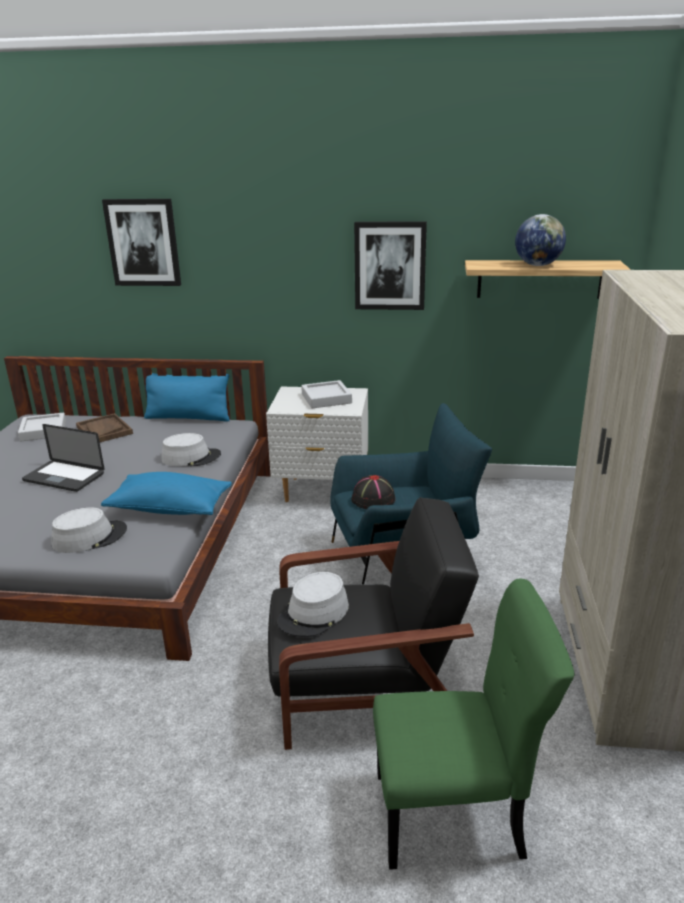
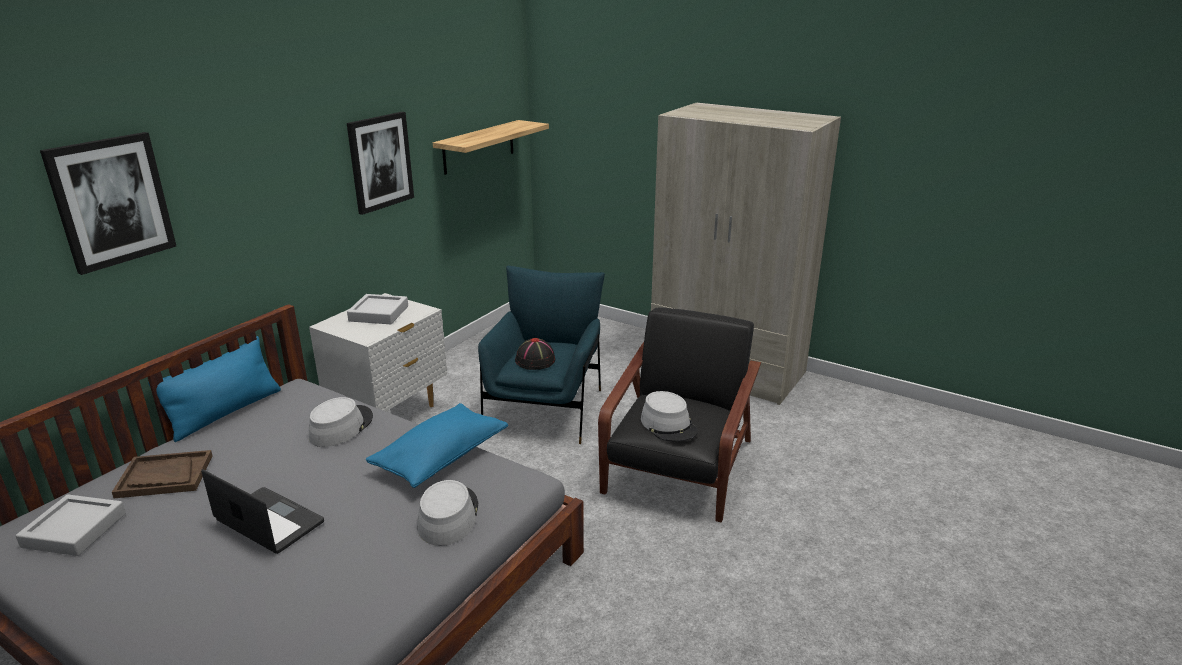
camera: 65 degrees left, 0 degrees up
laptop [22,424,104,492] -> laptop turned 105 degrees counterclockwise [201,469,324,554]
green chair [373,579,575,870] -> none
globe [515,214,566,266] -> none

